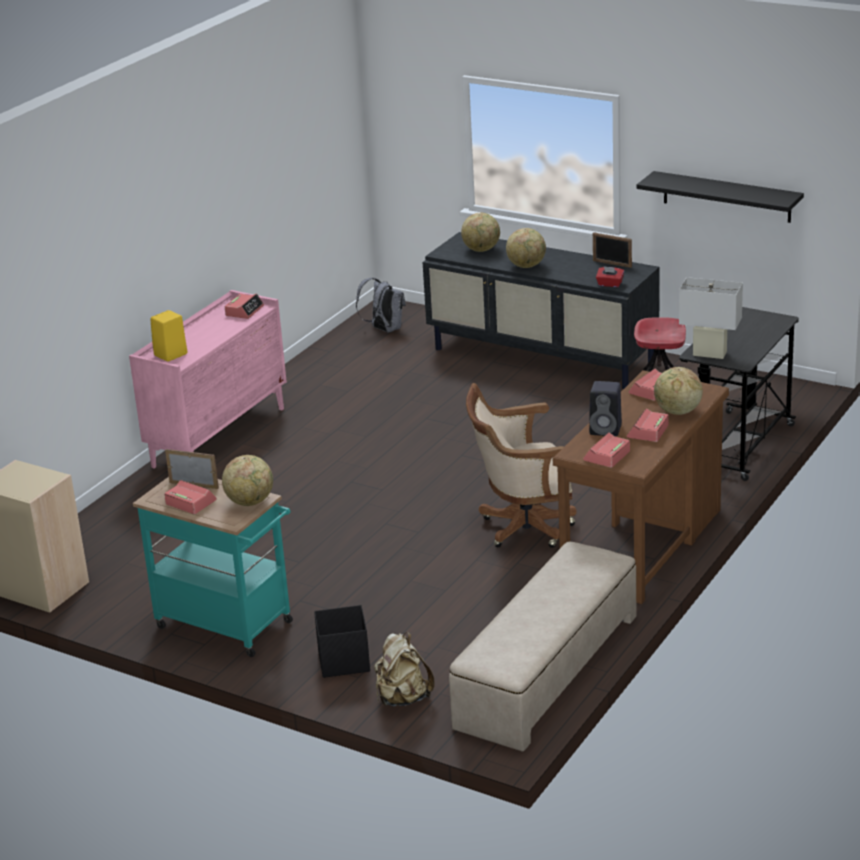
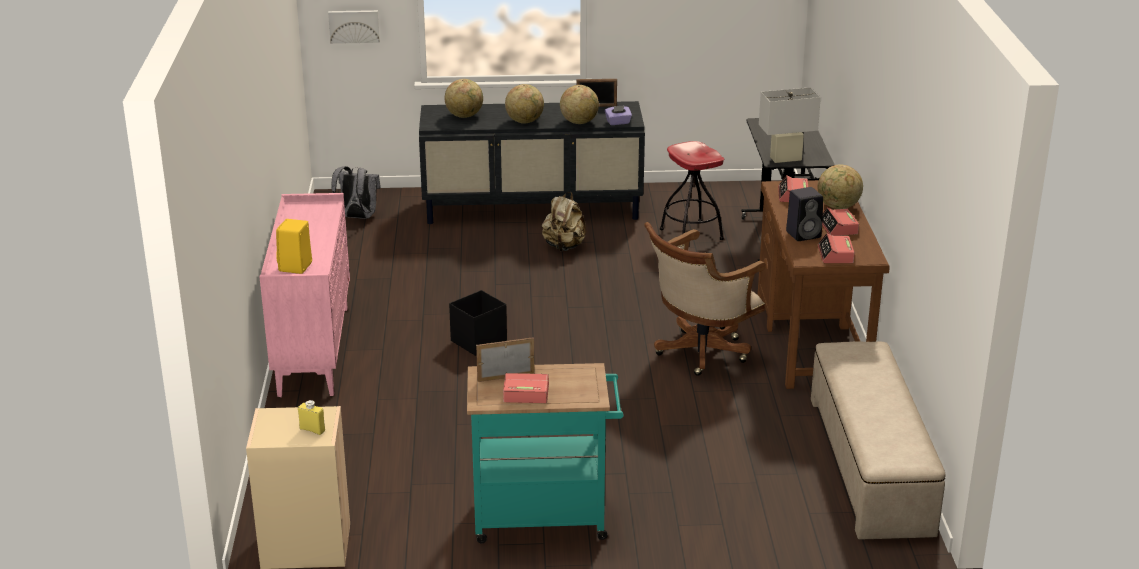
camera: 35 degrees left, 0 degrees up
globe [222,455,273,506] -> globe moved to [560,85,599,124]
alarm clock [225,293,264,319] -> none
black storage box [314,605,370,678] -> black storage box moved to [449,290,507,356]
beige backpack [374,632,435,706] -> beige backpack moved to [542,192,586,251]
red tissue box [596,266,624,287] -> purple tissue box [605,105,632,125]
black shelf [637,171,804,223] -> none
none -> yellow bottle [298,400,325,435]
none -> picture [328,10,380,44]

